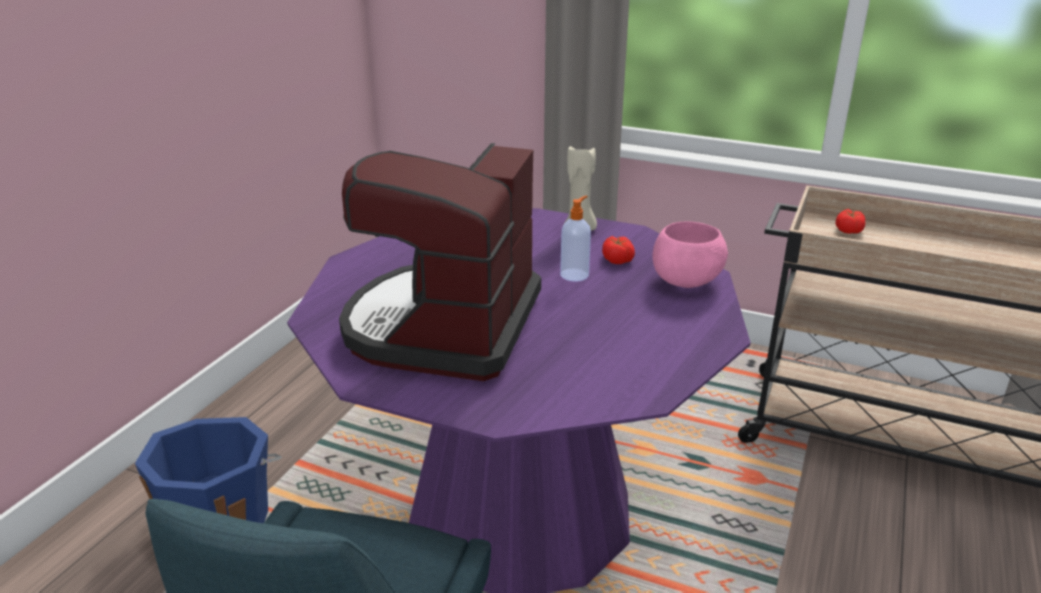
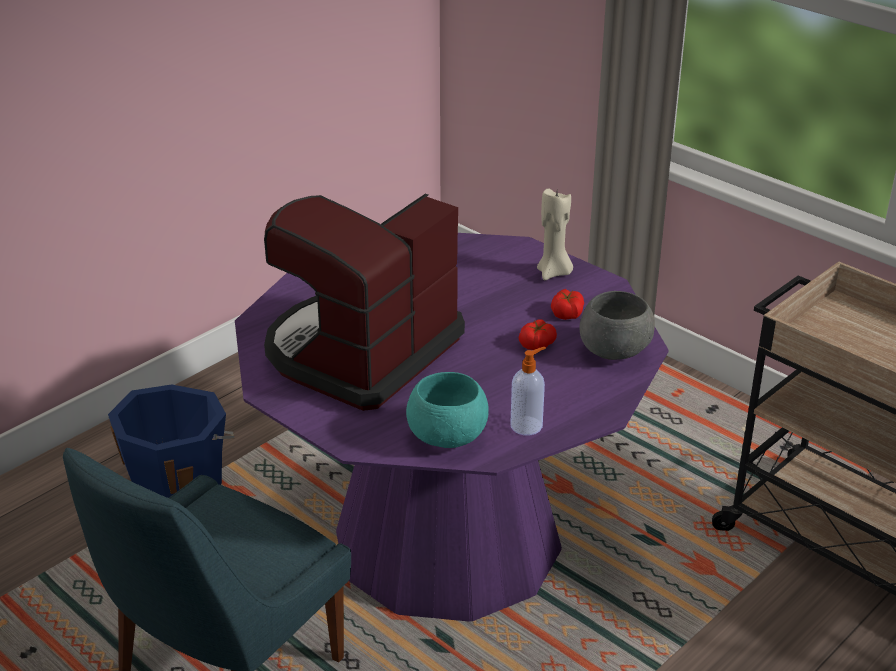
camera: 20 degrees right, 5 degrees up
soap dispenser [560,196,591,281] -> soap dispenser moved to [510,347,546,435]
pink bowl [652,222,728,288] -> grey bowl [579,291,655,360]
tomato [836,209,865,234] -> tomato moved to [519,319,557,350]
none -> turquoise bowl [406,372,489,448]

